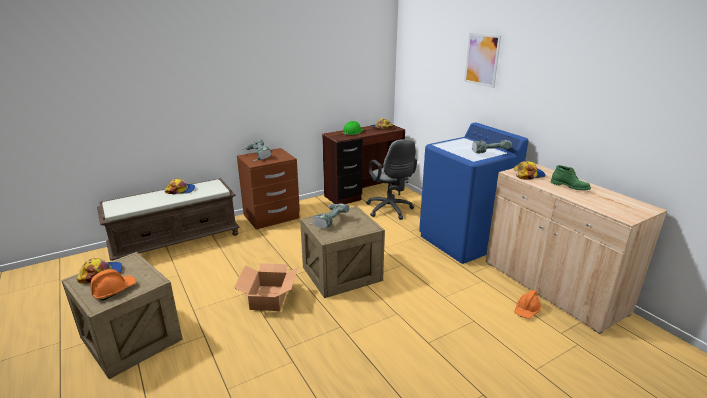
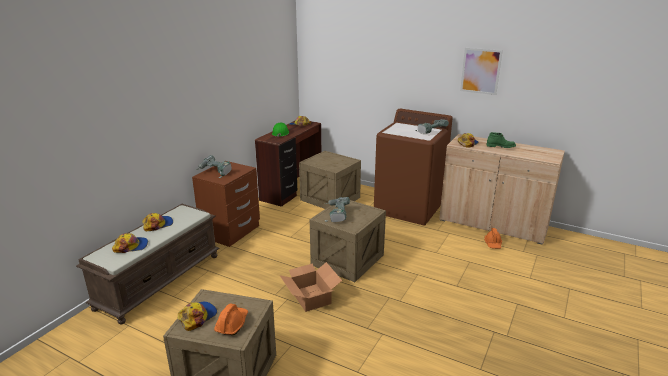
camera: 30 degrees left, 0 degrees up
grey office chair [366,139,417,220] -> crate [299,151,361,209]
blue washing machine [419,123,529,264] -> brown washing machine [374,109,453,225]
picture [464,33,501,88] -> picture moved to [460,48,503,95]
none -> cap [112,233,148,253]

